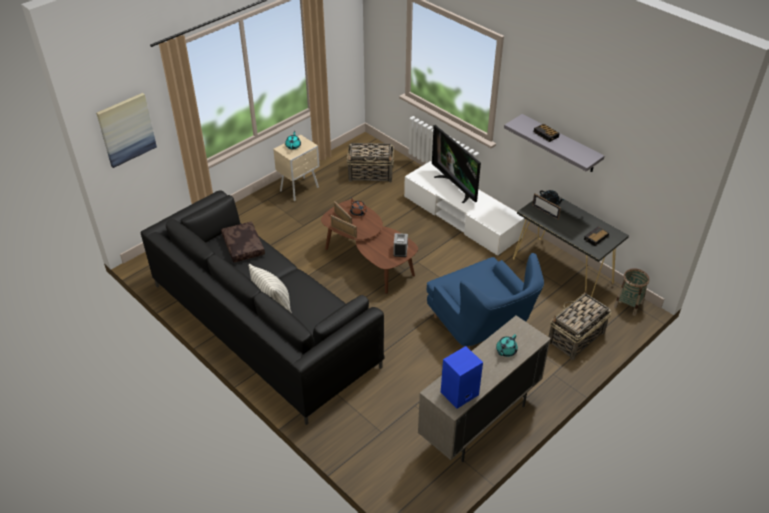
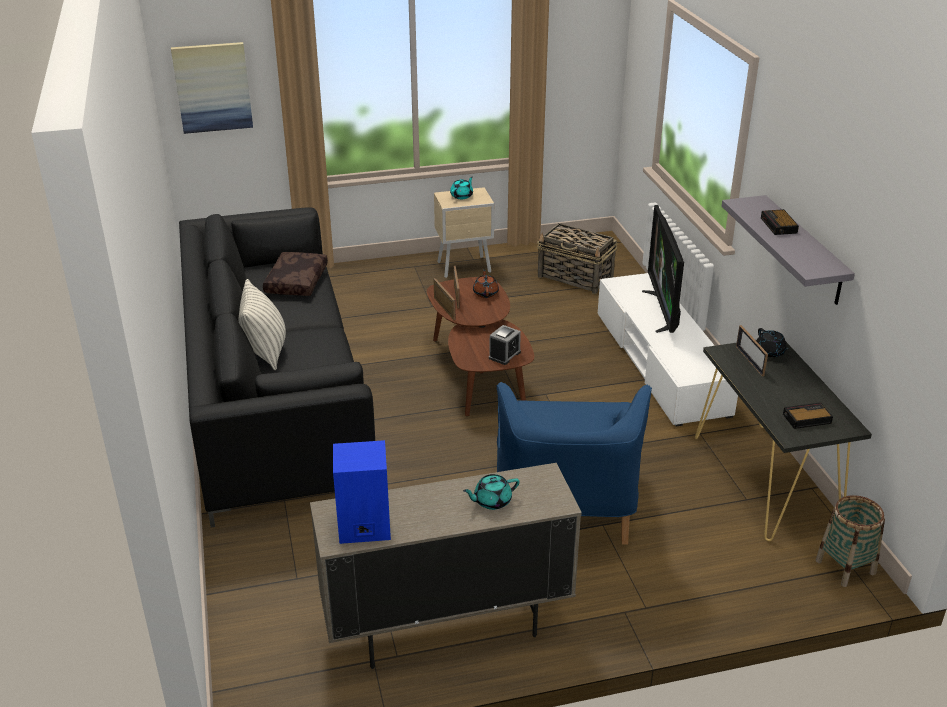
camera: 30 degrees right, 10 degrees down
basket [548,291,611,360] -> none

